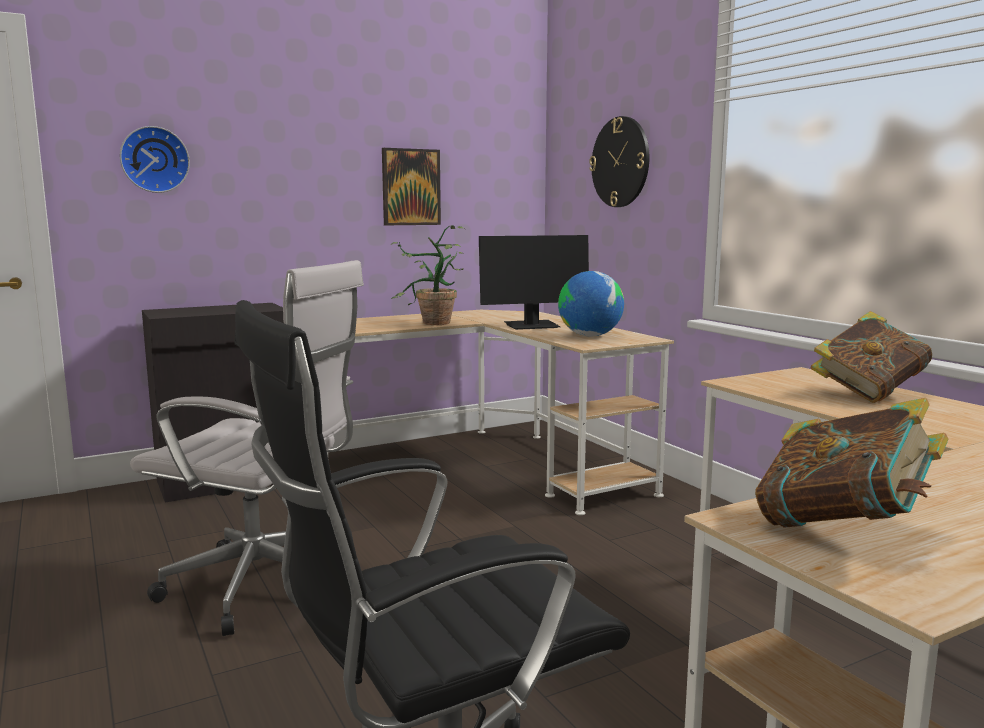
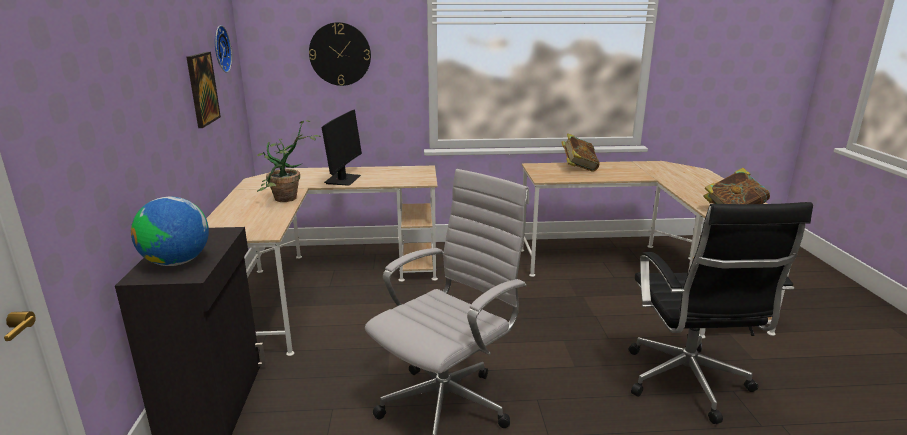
camera: 65 degrees left, 10 degrees up
wall clock [120,126,190,193] -> wall clock moved to [215,25,232,73]
globe [558,271,624,337] -> globe moved to [131,197,209,266]

